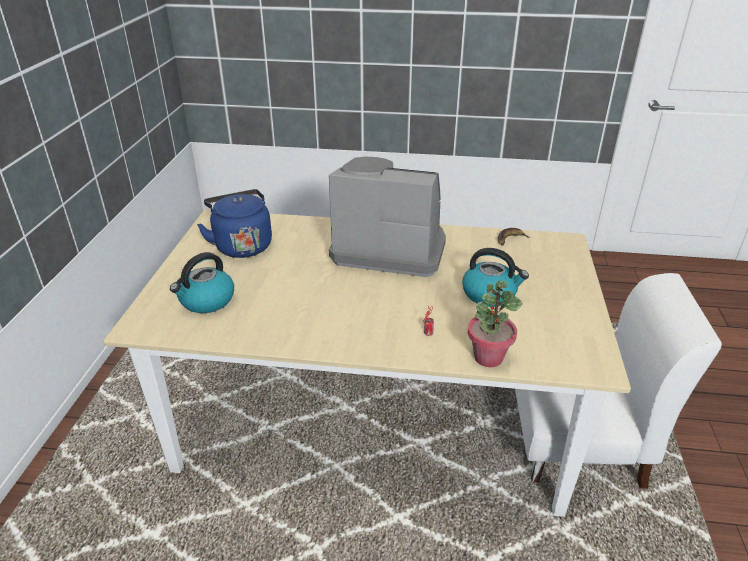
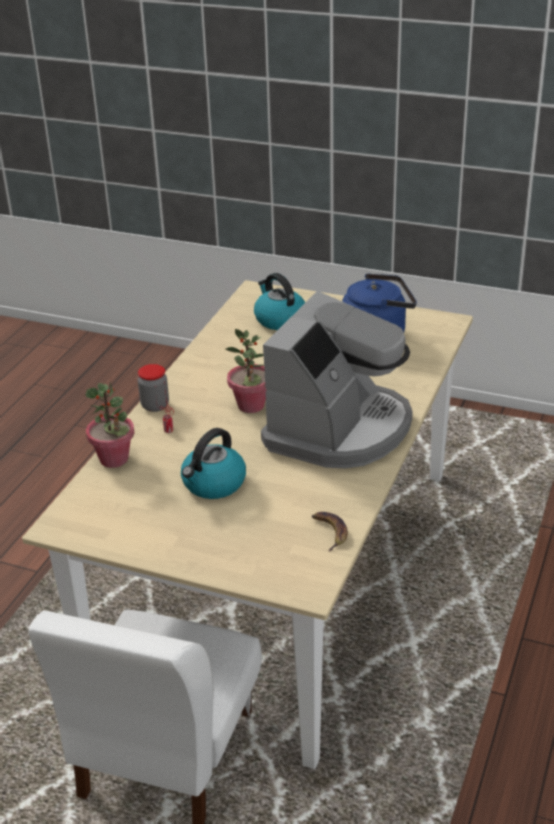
camera: 105 degrees right, 0 degrees up
none -> jar [138,364,169,412]
none -> potted plant [225,329,266,413]

